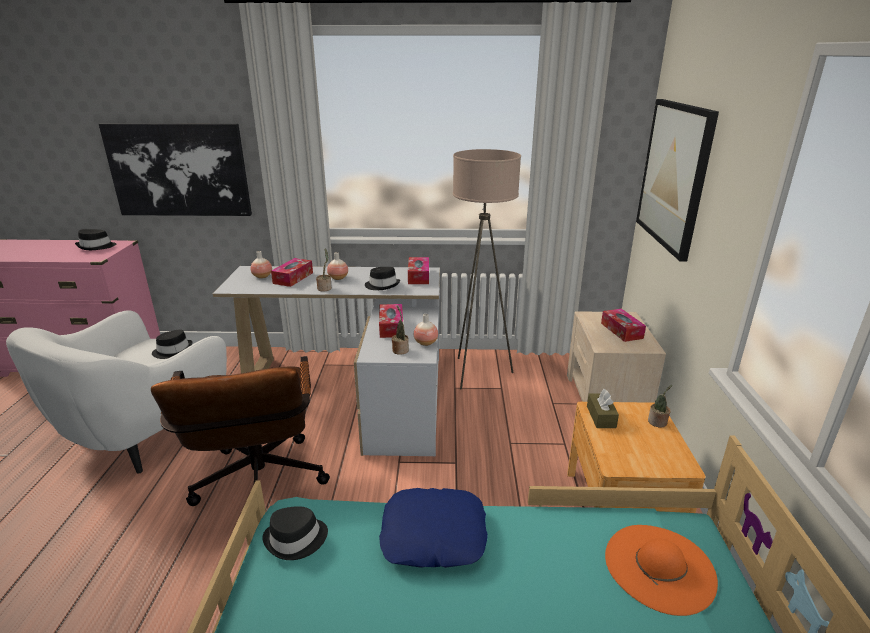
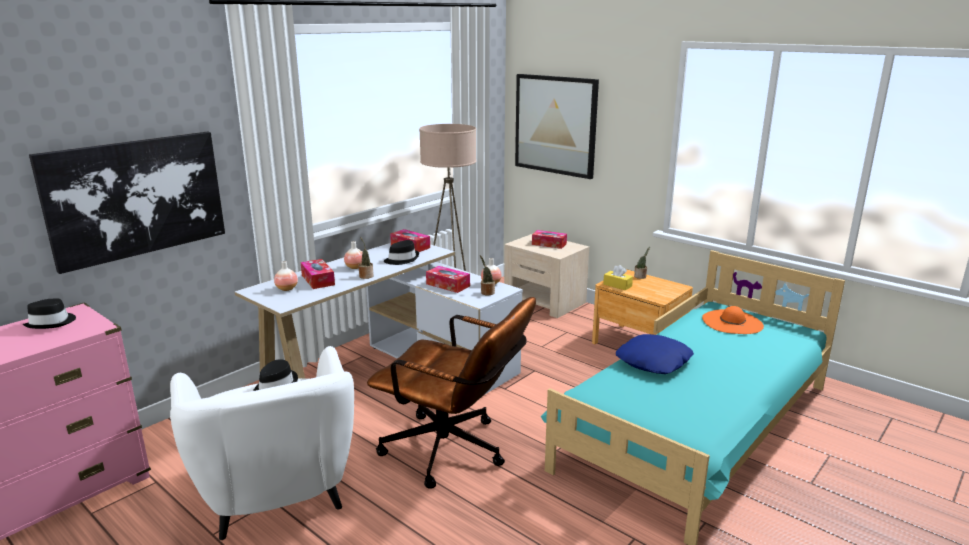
camera: 50 degrees left, 5 degrees down
black hat [262,506,328,560] -> none
brown tissue box [587,389,619,428] -> yellow tissue box [603,265,633,290]

